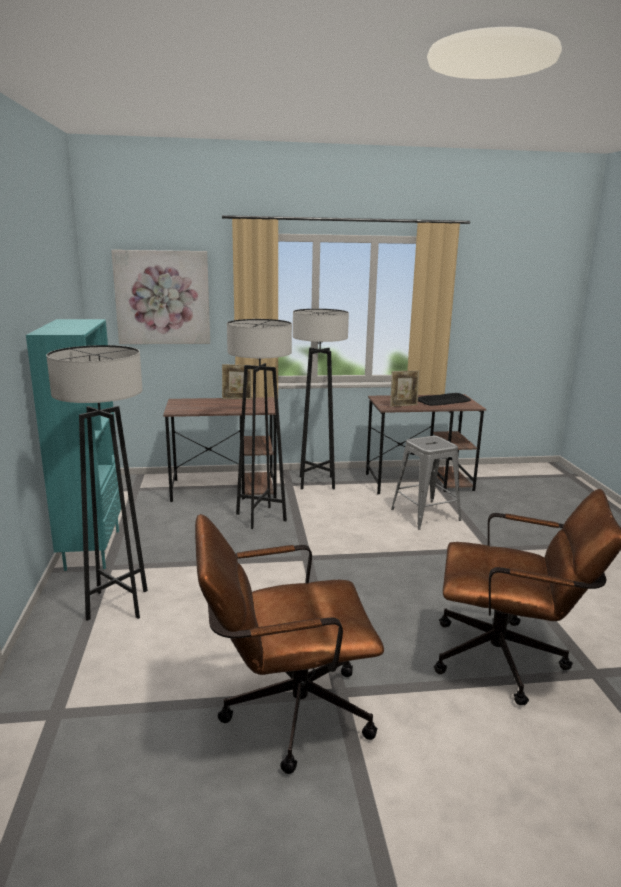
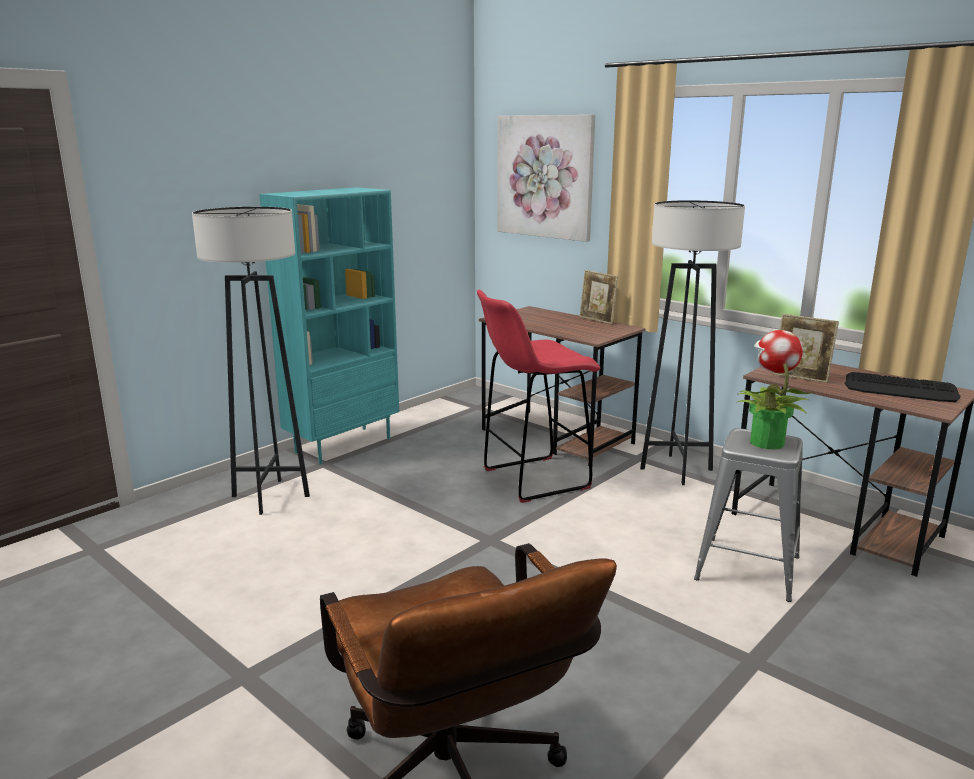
camera: 50 degrees right, 0 degrees up
brown office chair [195,514,384,774] -> none
grey floor lamp [227,319,292,529] -> red stool [477,290,601,503]
none -> potted plant [737,330,812,449]

